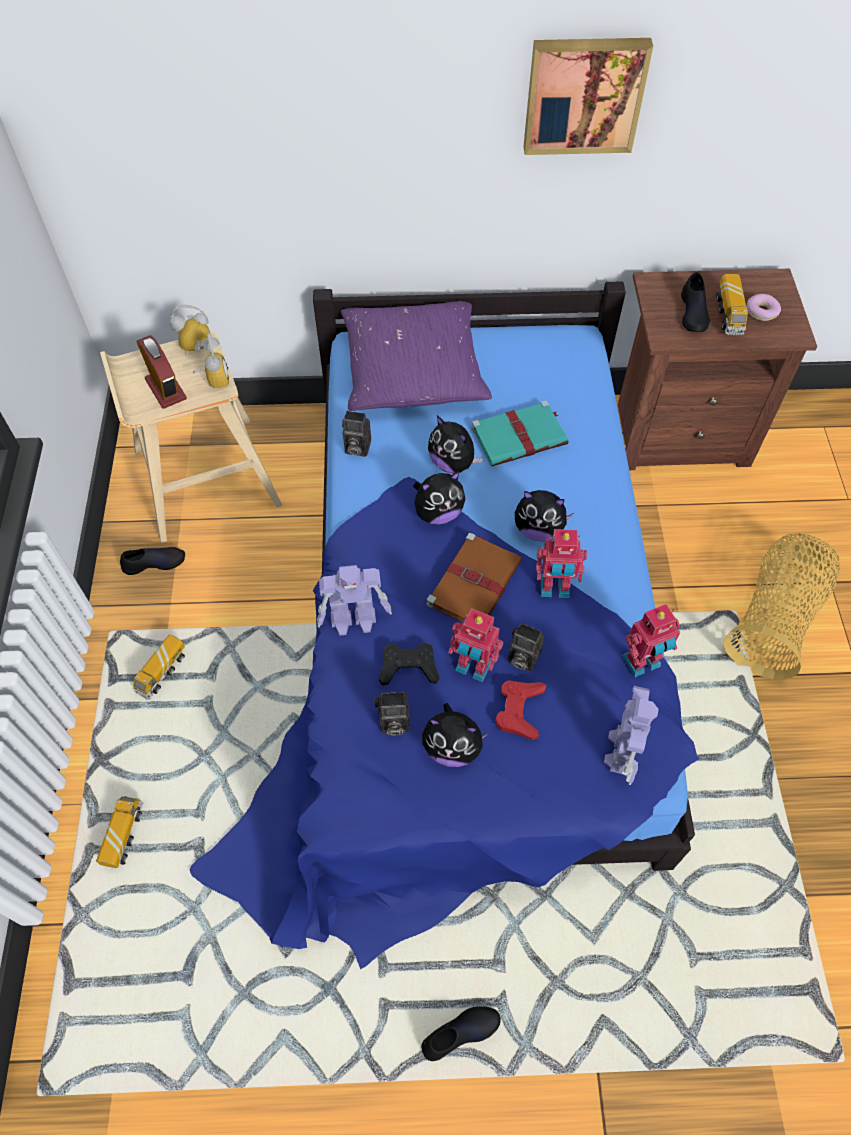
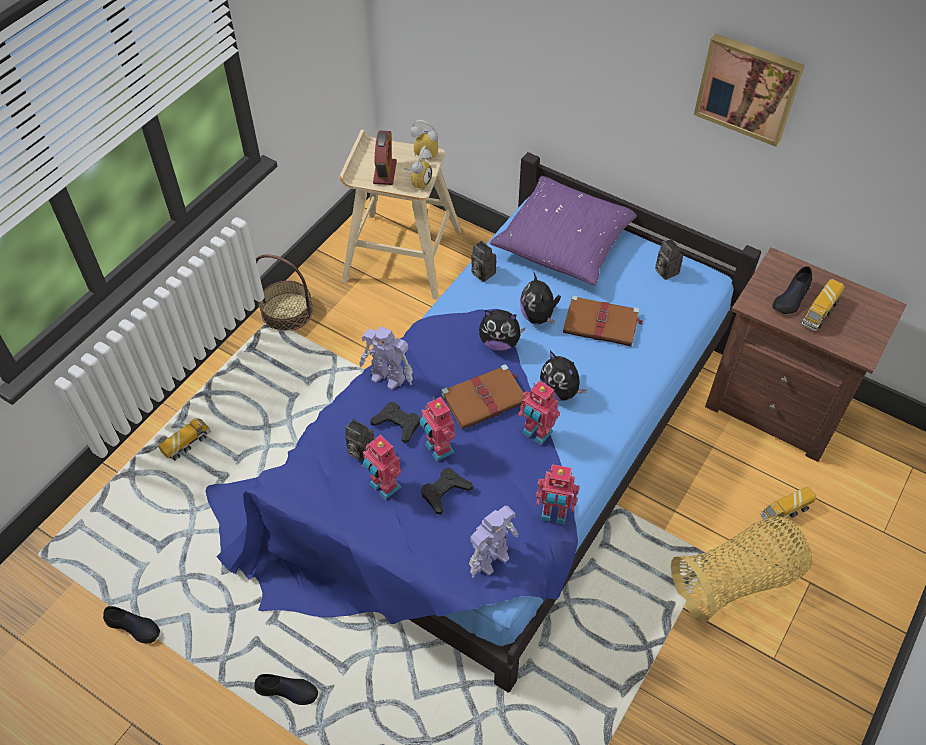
camera: 35 degrees right, 5 degrees down
black shoe [120,547,185,575] -> black shoe moved to [103,606,160,643]
toy truck [133,635,185,700] -> toy truck moved to [760,487,816,526]
plush toy [422,703,490,767] -> toy robot [362,435,402,500]
turquoise book [472,400,568,467] -> brown book [563,295,643,346]
red game controller [495,681,547,740] -> black game controller [421,468,473,515]
camera [508,622,544,672] -> camera moved to [655,239,683,280]
donut [746,294,781,321] -> none
none -> basket [256,254,313,331]

